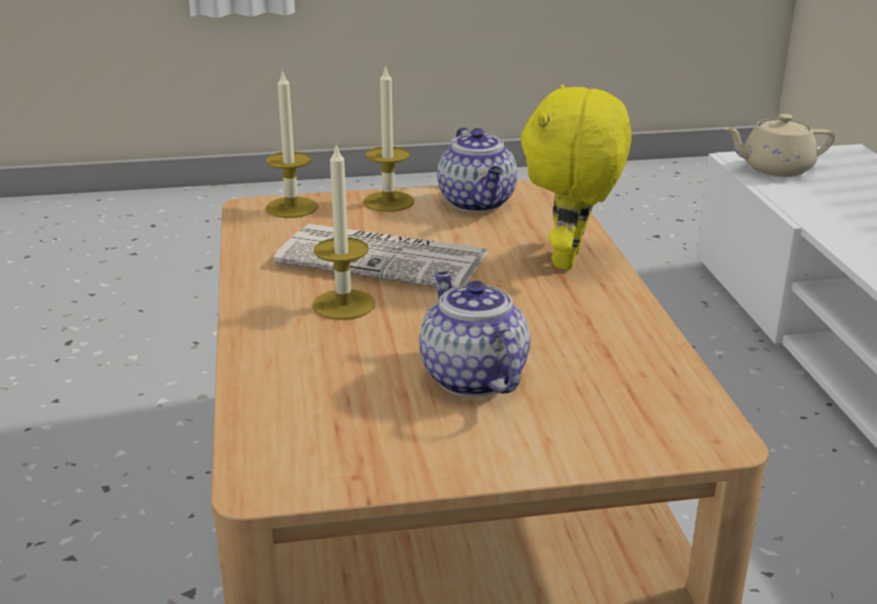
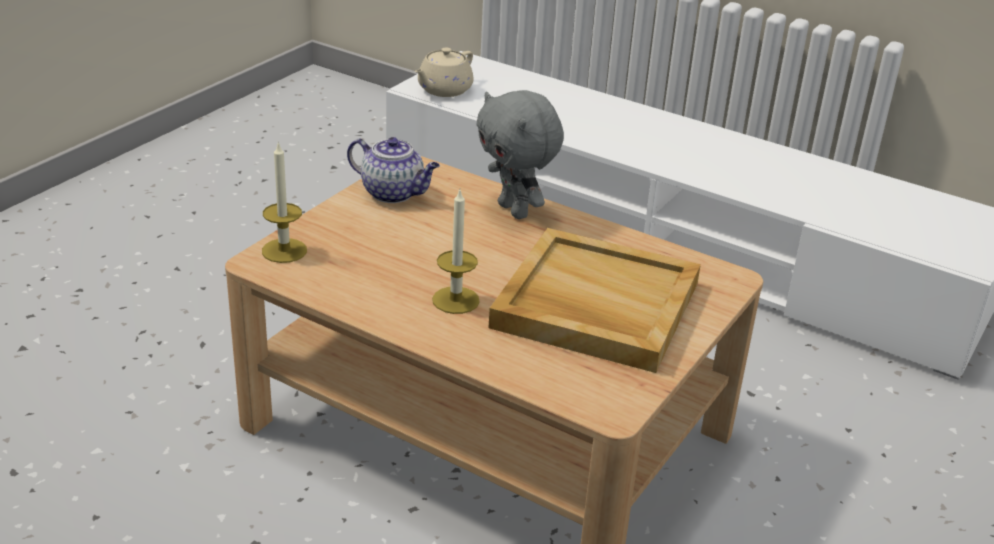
camera: 50 degrees left, 5 degrees up
newspaper [273,224,488,287] -> none
candle [363,65,414,212] -> none
teapot [419,272,530,397] -> beige tray [489,228,701,373]
yellow plush toy [521,84,632,270] -> grey plush toy [477,90,564,219]

